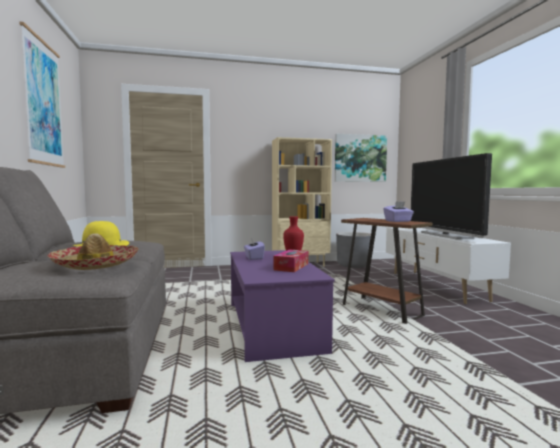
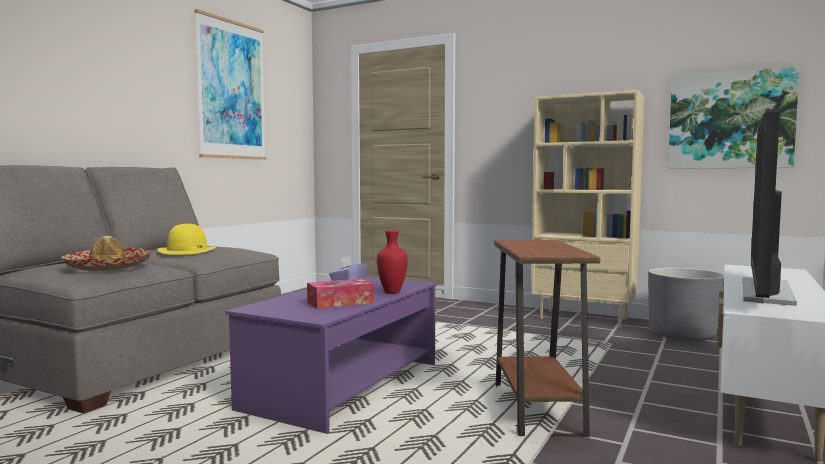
camera: 40 degrees right, 0 degrees up
purple tissue box [384,201,414,222] -> none

